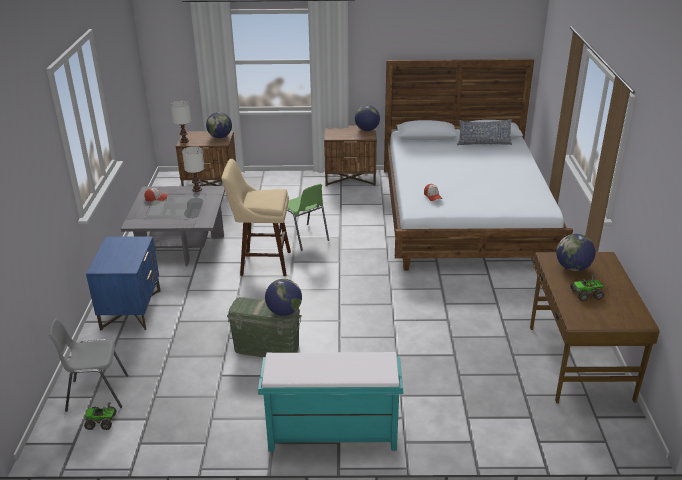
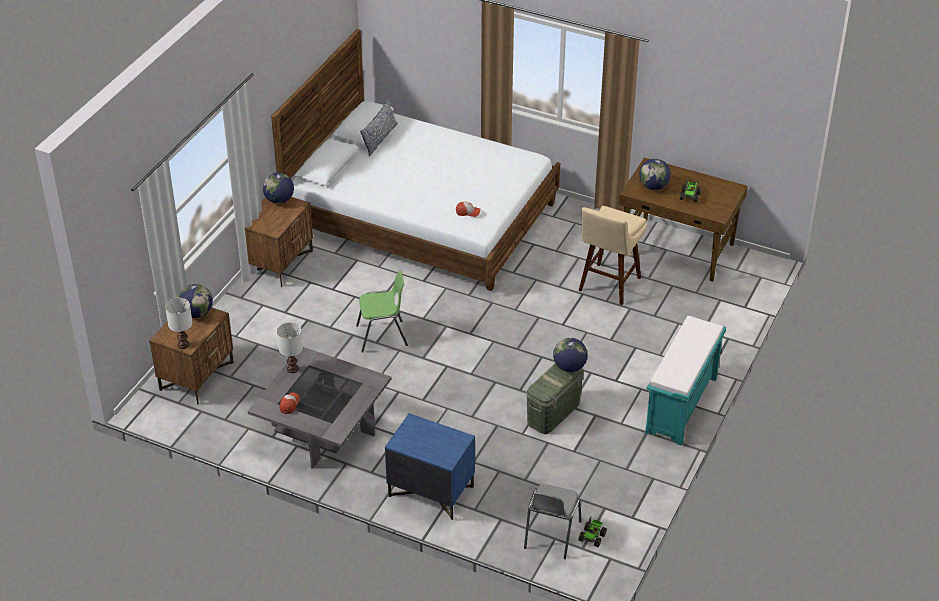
camera: 65 degrees left, 10 degrees up
beige stool [221,159,291,276] -> beige stool moved to [579,206,647,305]

